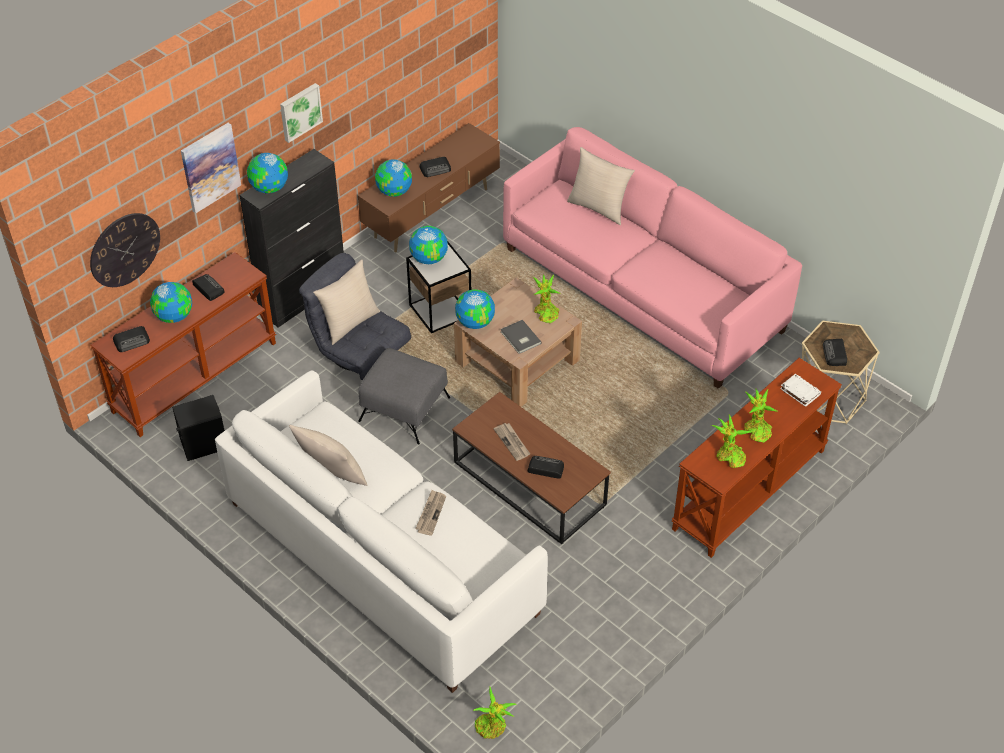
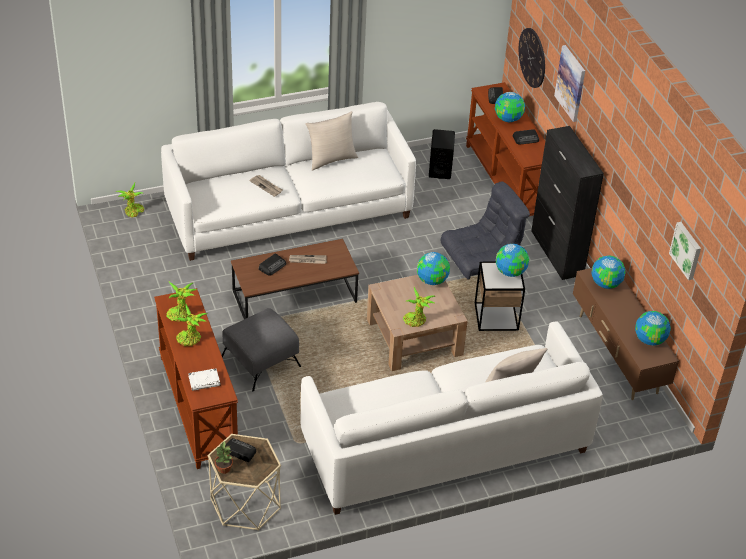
camera: 115 degrees right, 5 degrees down
globe [247,153,288,194] -> globe moved to [635,311,671,345]
picture [280,83,323,143] -> picture moved to [669,222,701,280]
beige pillow [313,259,380,345] -> none
grey ottoman [358,348,451,444] -> grey ottoman moved to [222,308,301,391]
radio [419,157,451,177] -> none
grey book [500,320,542,354] -> none
pink sofa [503,127,802,389] -> white sofa [301,321,603,515]
none -> potted plant [215,441,233,474]

